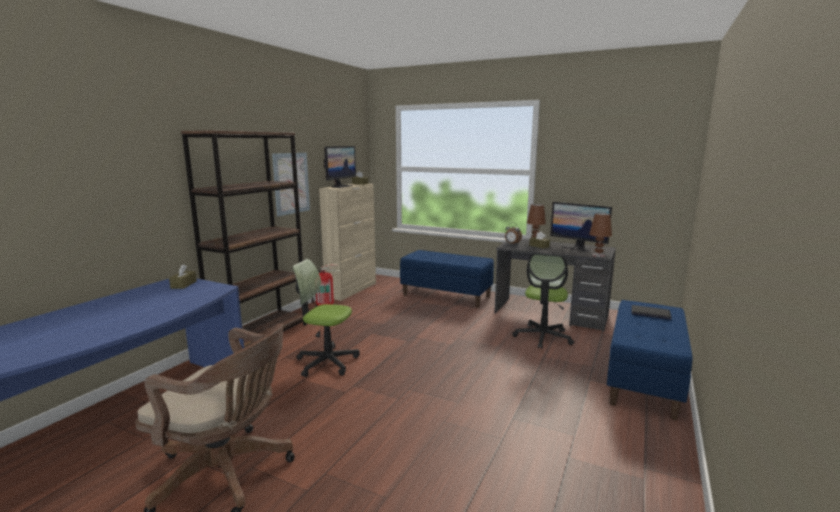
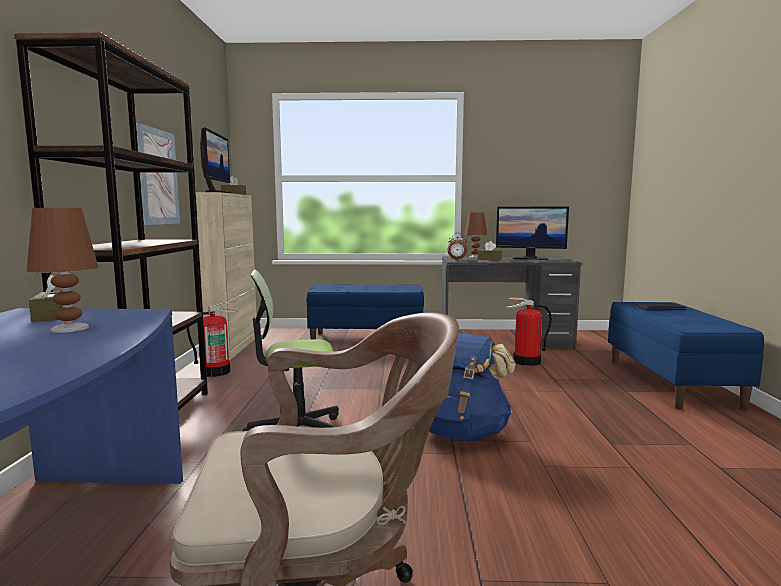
camera: 25 degrees left, 5 degrees down
office chair [512,253,574,349] -> fire extinguisher [506,298,552,366]
brown table lamp [589,213,612,257] -> brown table lamp moved to [27,208,99,333]
none -> blue backpack [429,333,516,441]

